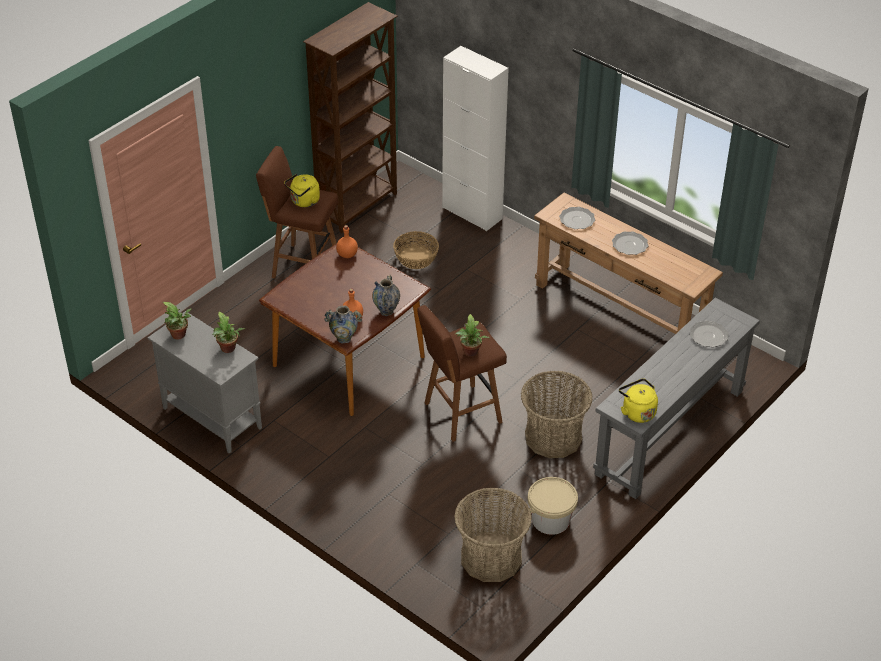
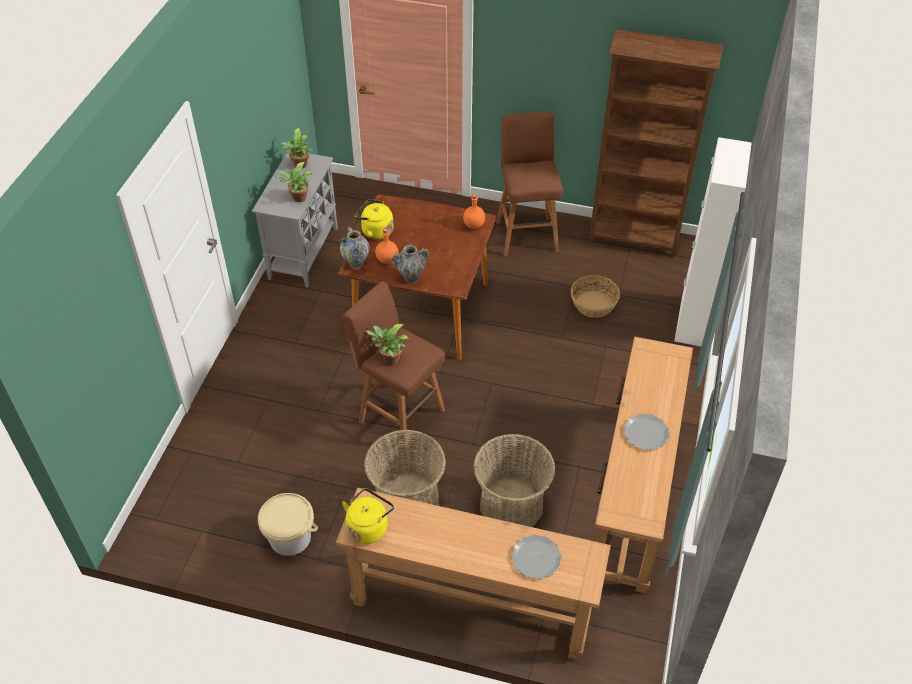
camera: 65 degrees right, 5 degrees up
yellow kettle [284,174,320,207] -> yellow kettle moved to [354,199,394,240]
basket [454,487,532,582] -> basket moved to [473,434,555,527]
plate [559,207,595,229] -> none
grey console table [593,298,760,499] -> brown console table [336,488,611,660]

